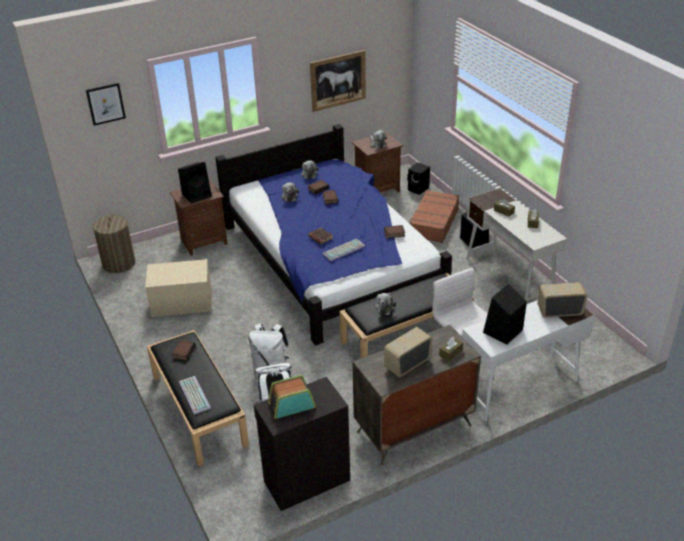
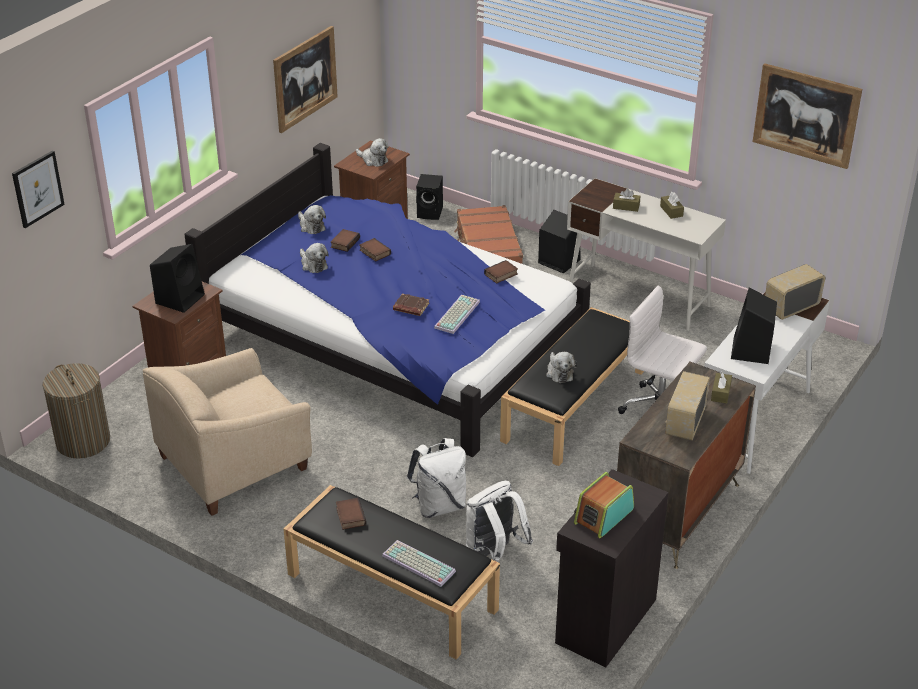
camera: 30 degrees left, 0 degrees up
beige storage box [145,259,212,317] -> beige armchair [143,348,312,516]
none -> picture [753,63,862,169]

